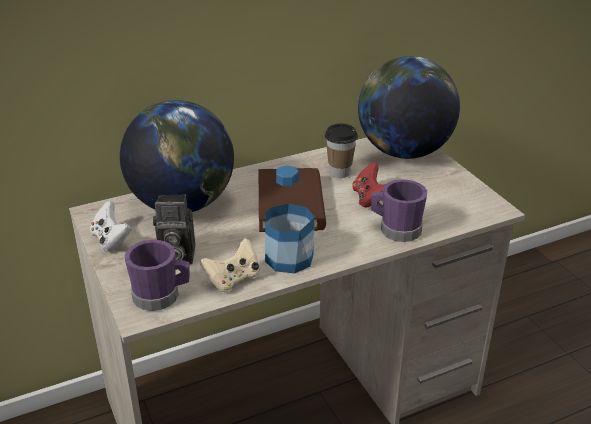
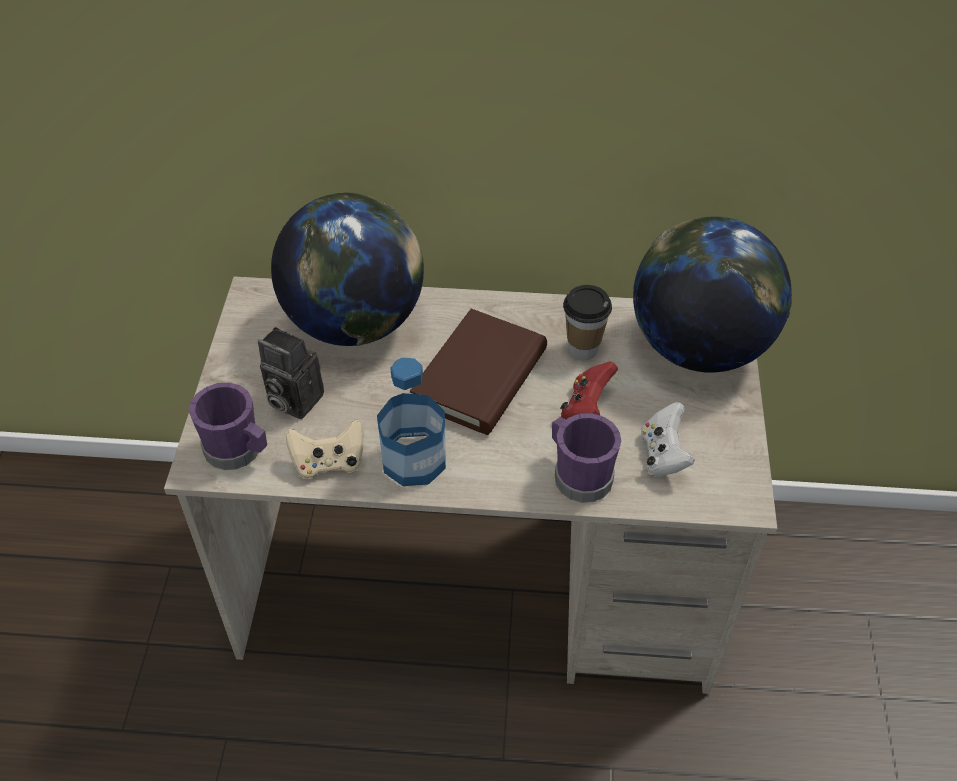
camera: 30 degrees right, 15 degrees up
white game controller [90,201,132,252] -> white game controller moved to [641,402,695,476]

